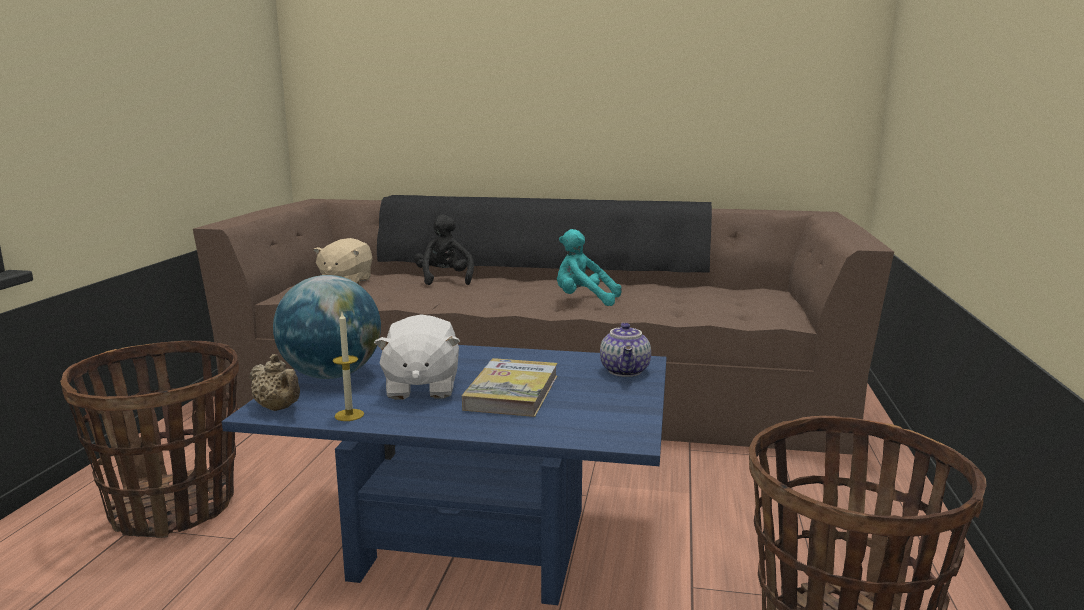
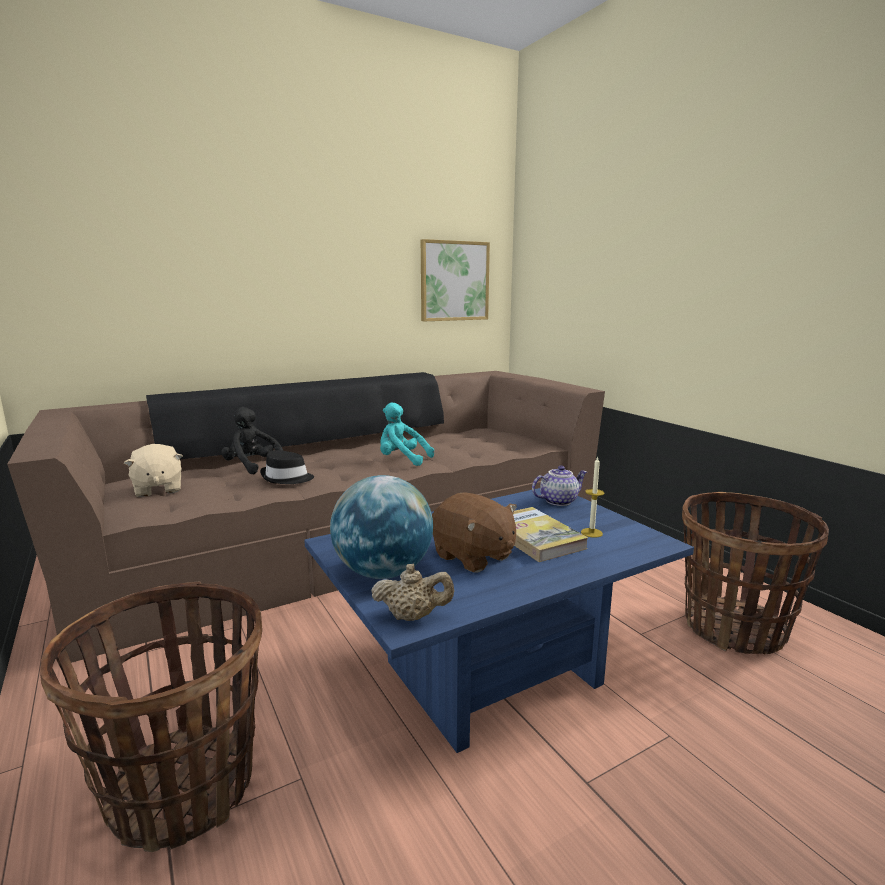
camera: 40 degrees left, 0 degrees up
candle [333,312,364,421] -> candle moved to [581,456,604,538]
white plush toy [374,314,460,400] -> brown plush toy [432,492,517,573]
turquoise plush toy [557,229,622,306] -> turquoise plush toy turned 45 degrees clockwise [380,402,434,466]
teapot [600,323,651,377] -> teapot turned 75 degrees counterclockwise [532,466,587,506]
none -> black hat [260,450,314,484]
none -> picture [421,239,490,321]

